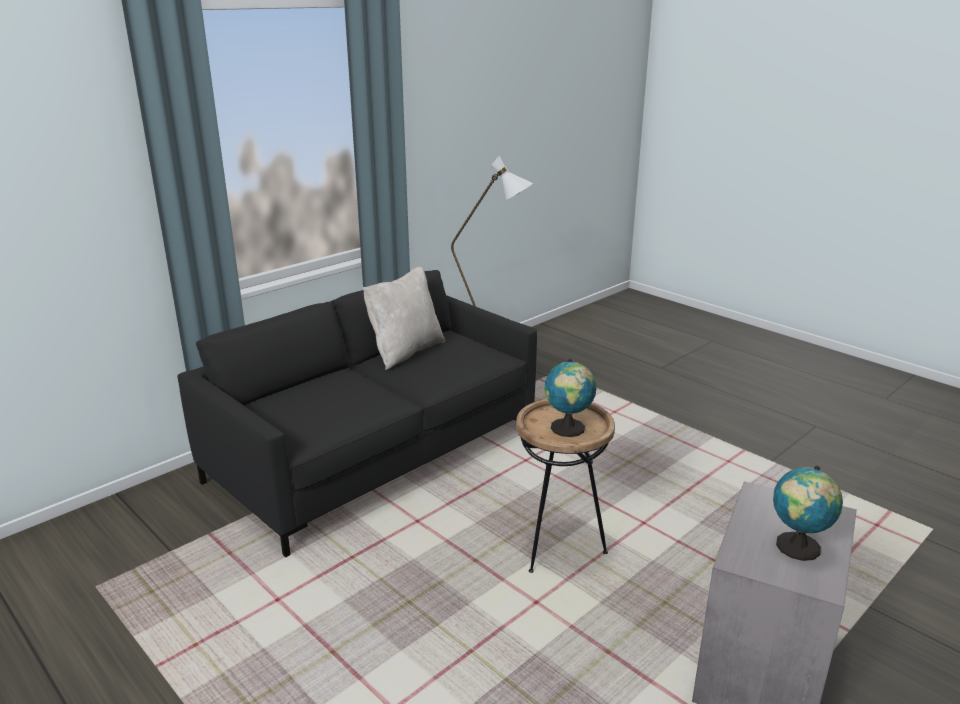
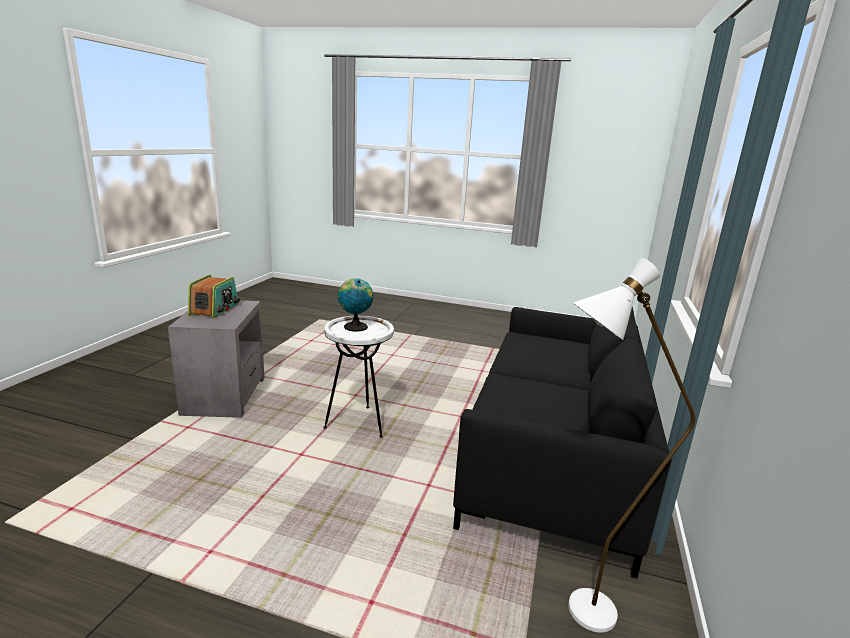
camera: 150 degrees right, 5 degrees down
beige pillow [363,266,445,370] -> none
brown side table [516,399,615,573] -> white side table [323,316,394,438]
globe [773,466,843,561] -> radio [188,275,240,318]

